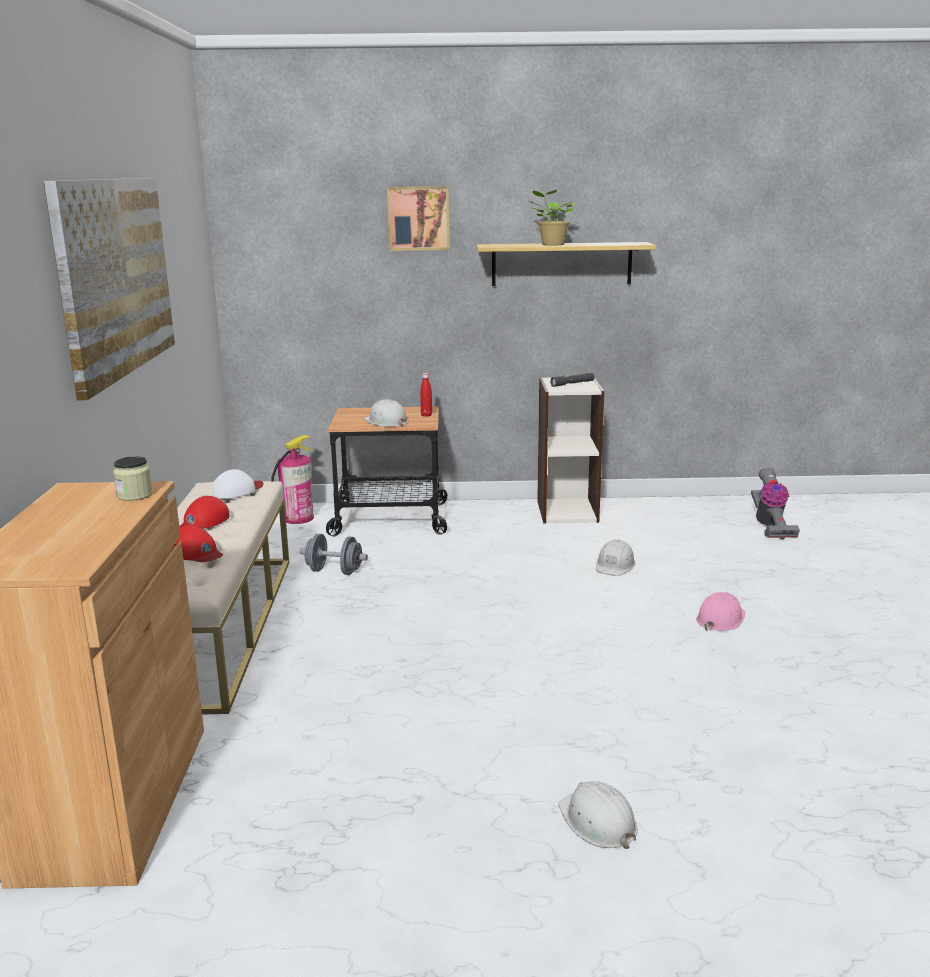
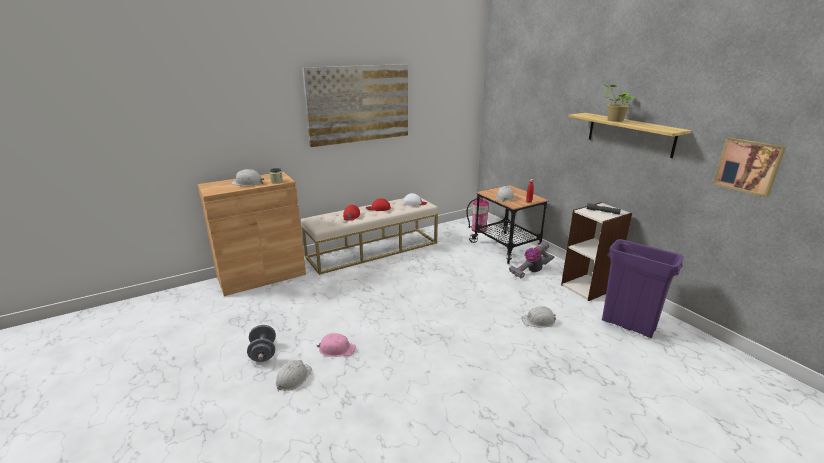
camera: 60 degrees right, 5 degrees up
grey dumbbell [300,534,368,575] -> grey dumbbell moved to [247,325,276,362]
picture [387,186,450,251] -> picture moved to [713,137,786,197]
pink hard hat [696,592,745,631] -> pink hard hat moved to [317,333,356,357]
vacuum cleaner [751,468,800,539] -> vacuum cleaner moved to [509,241,554,278]
none -> white hard hat [231,169,264,186]
none -> purple trash can [602,239,684,338]

